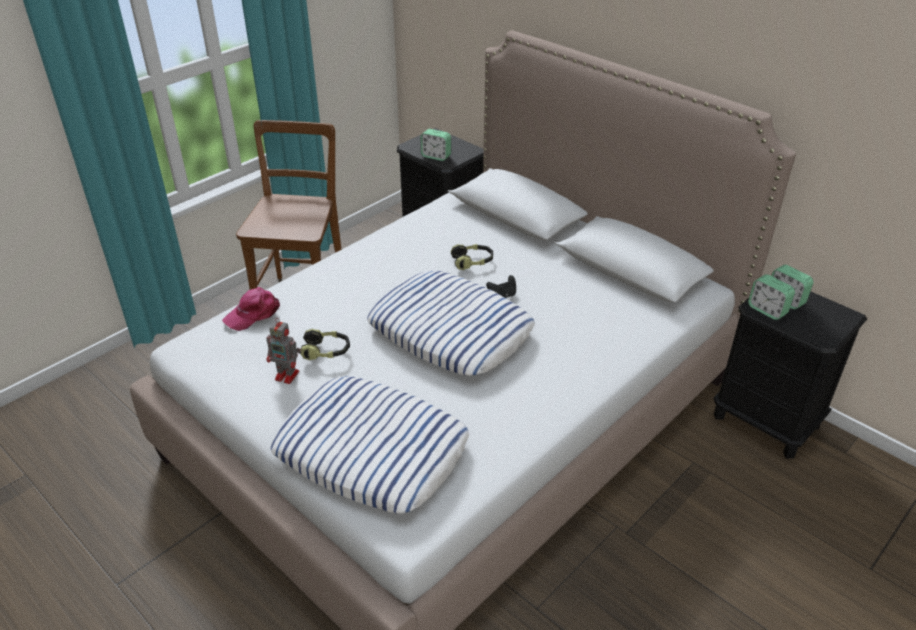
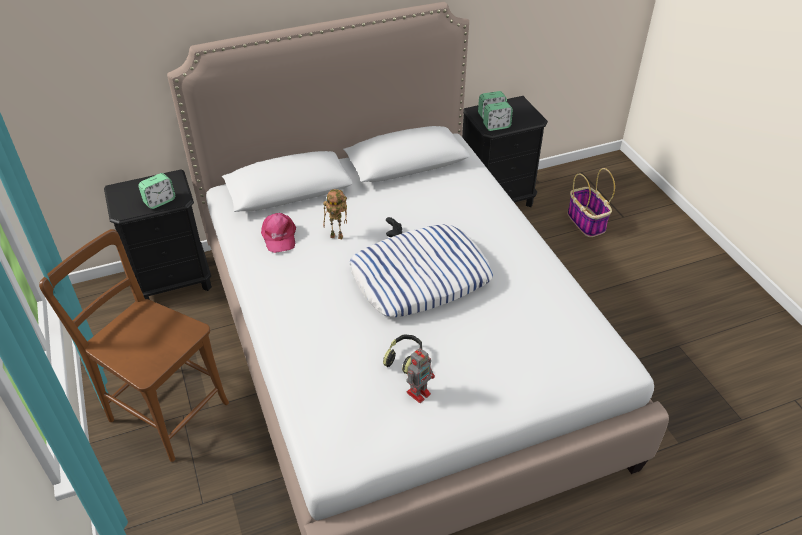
camera: 65 degrees left, 5 degrees up
pink cap [222,287,280,331] -> pink cap moved to [261,213,296,253]
pillow [271,376,469,514] -> none
headphones [450,244,493,270] -> toy robot [323,189,347,239]
none -> basket [567,168,615,237]

